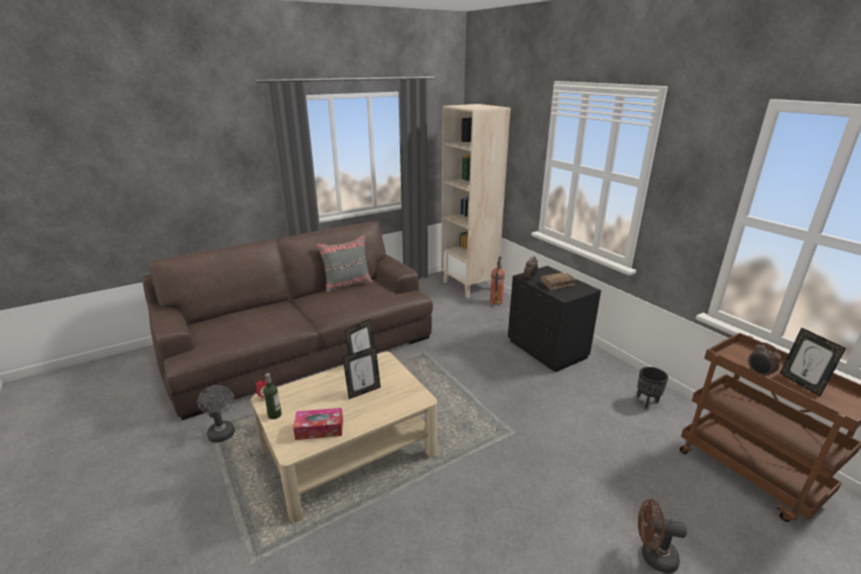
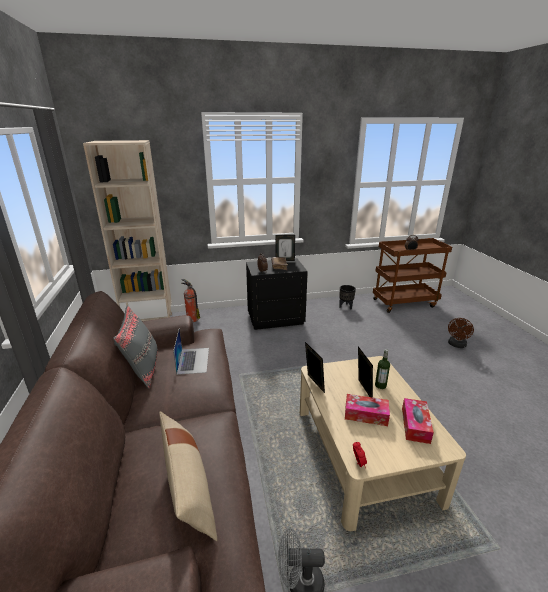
camera: 70 degrees left, 0 degrees up
bottle [263,373,282,419] -> bottle moved to [375,349,390,389]
picture frame [780,327,846,396] -> picture frame moved to [275,235,295,261]
none -> beige pillow [159,411,217,541]
none -> laptop [173,329,209,375]
none -> tissue box [345,394,390,426]

